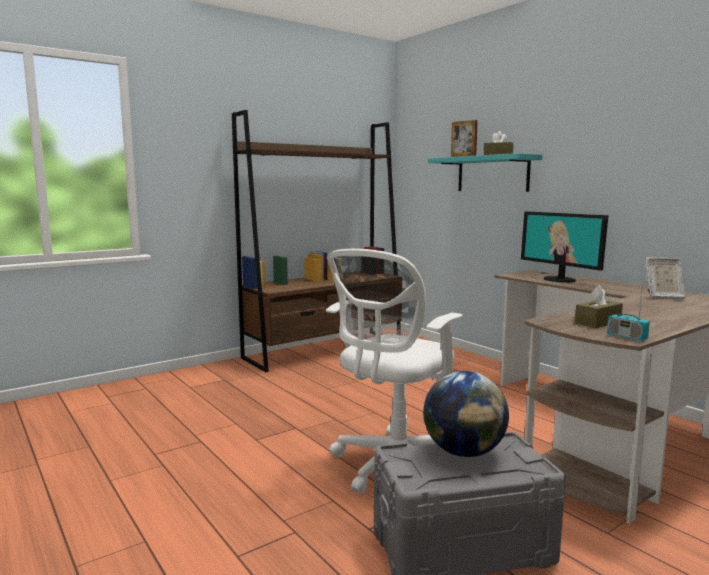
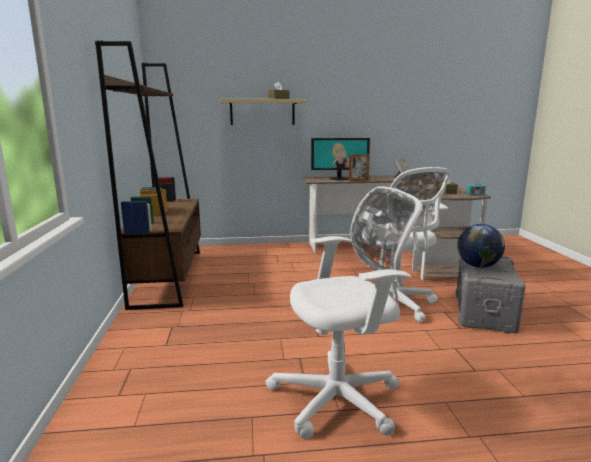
camera: 60 degrees left, 5 degrees up
turquoise shelf [428,153,543,192] -> beige shelf [219,99,307,125]
picture frame [451,120,478,157] -> picture frame moved to [349,154,370,181]
none -> white office chair [266,186,423,439]

